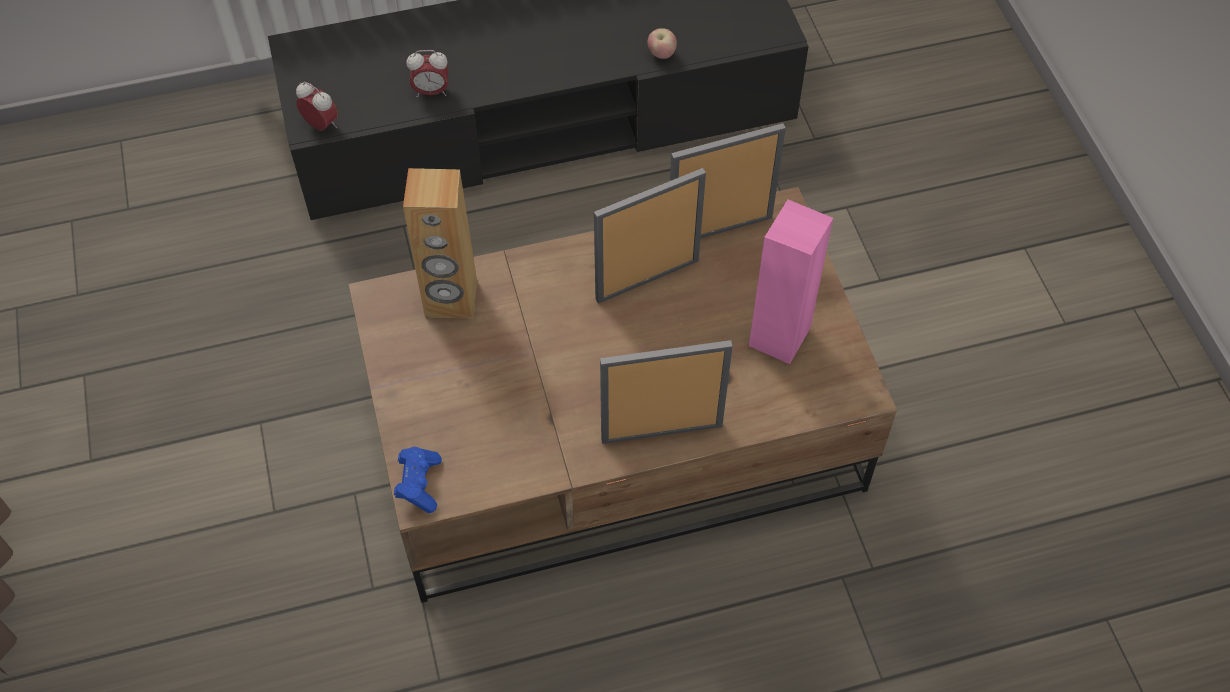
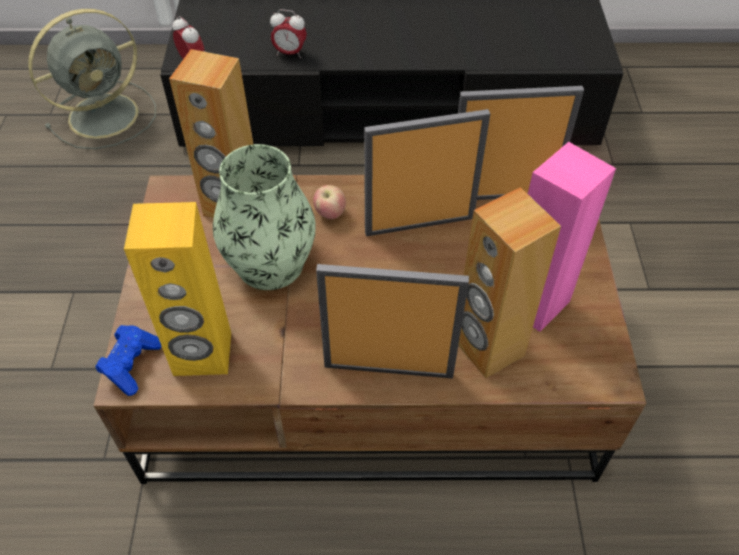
camera: 15 degrees right, 5 degrees down
apple [648,28,677,59] -> apple moved to [313,185,346,219]
none -> grey fan [28,9,156,149]
none -> yellow speaker [124,202,231,376]
none -> vase [213,144,316,290]
none -> brown speaker [458,187,561,379]

